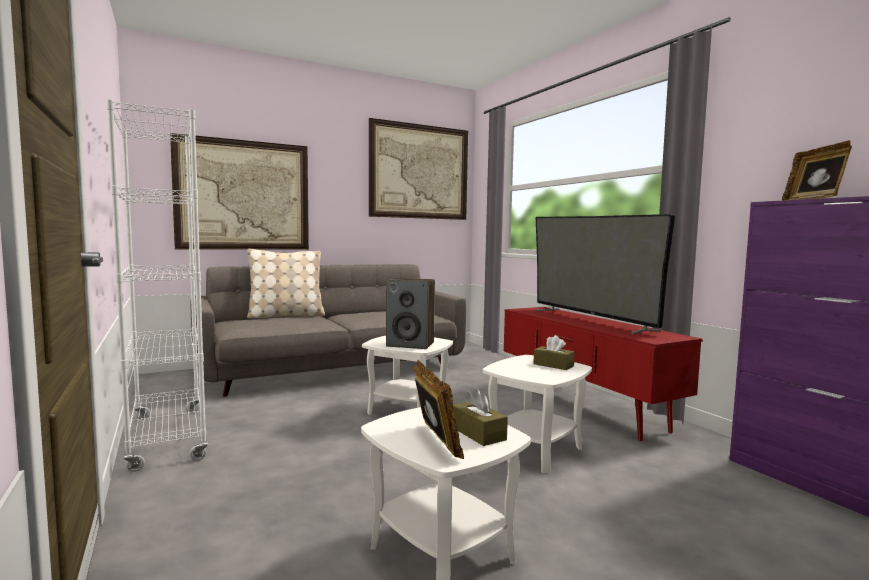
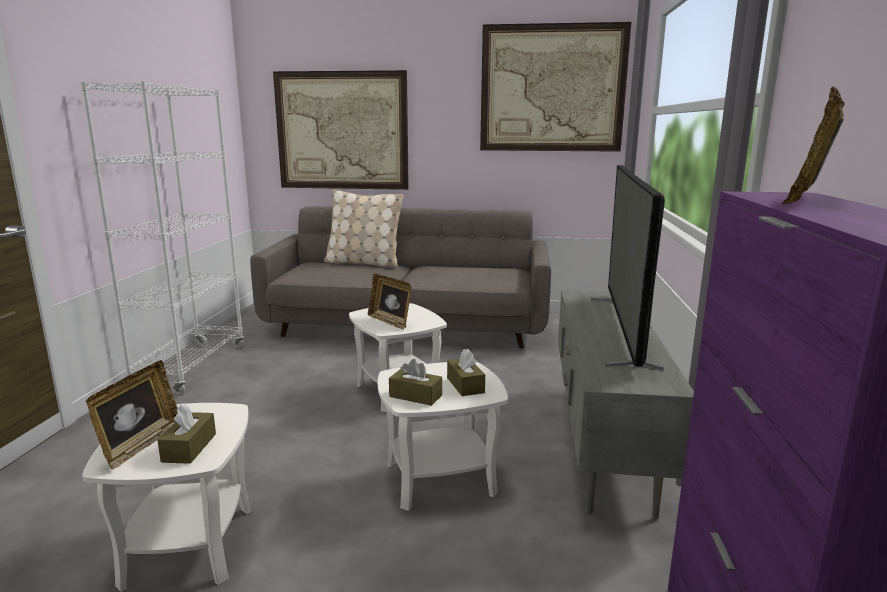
camera: 35 degrees right, 10 degrees up
speaker [386,278,435,349] -> picture frame [368,274,412,330]
red tv stand [504,307,703,441] -> grey tv stand [558,290,694,519]
none -> brown tissue box [389,359,442,406]

